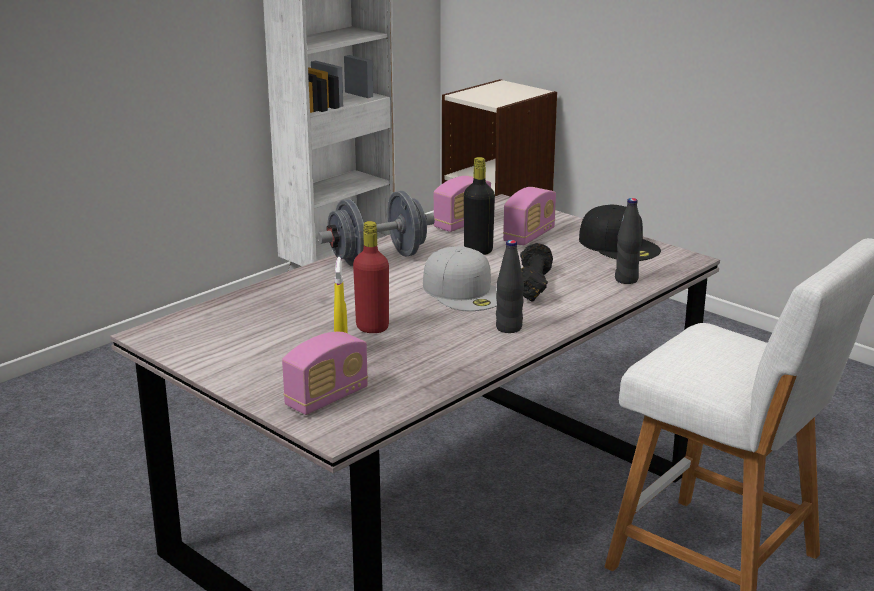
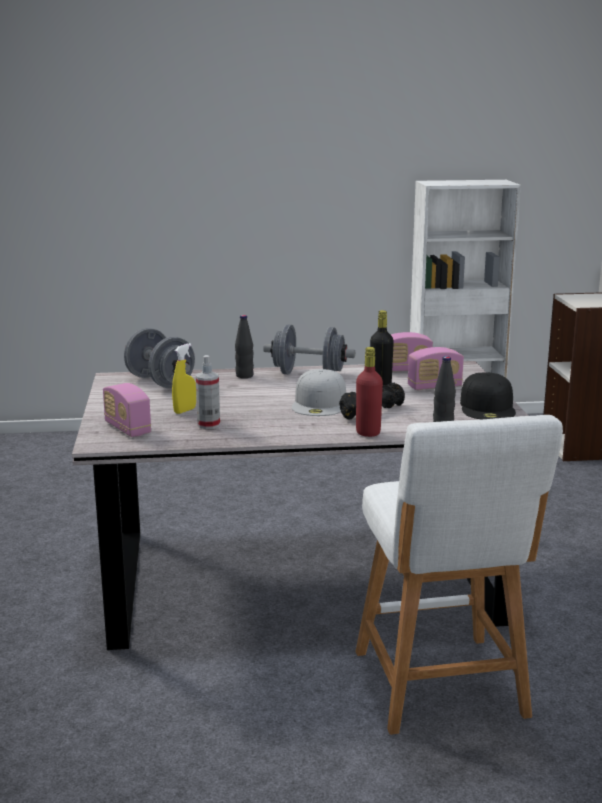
camera: 40 degrees right, 5 degrees down
radio [282,332,368,415] -> radio turned 60 degrees clockwise [103,383,151,437]
red bottle [353,221,389,333] -> red bottle moved to [356,347,383,437]
black bottle [496,240,524,333] -> black bottle moved to [235,315,254,378]
none -> grey dumbbell [124,328,195,389]
none -> spray bottle [196,355,220,429]

